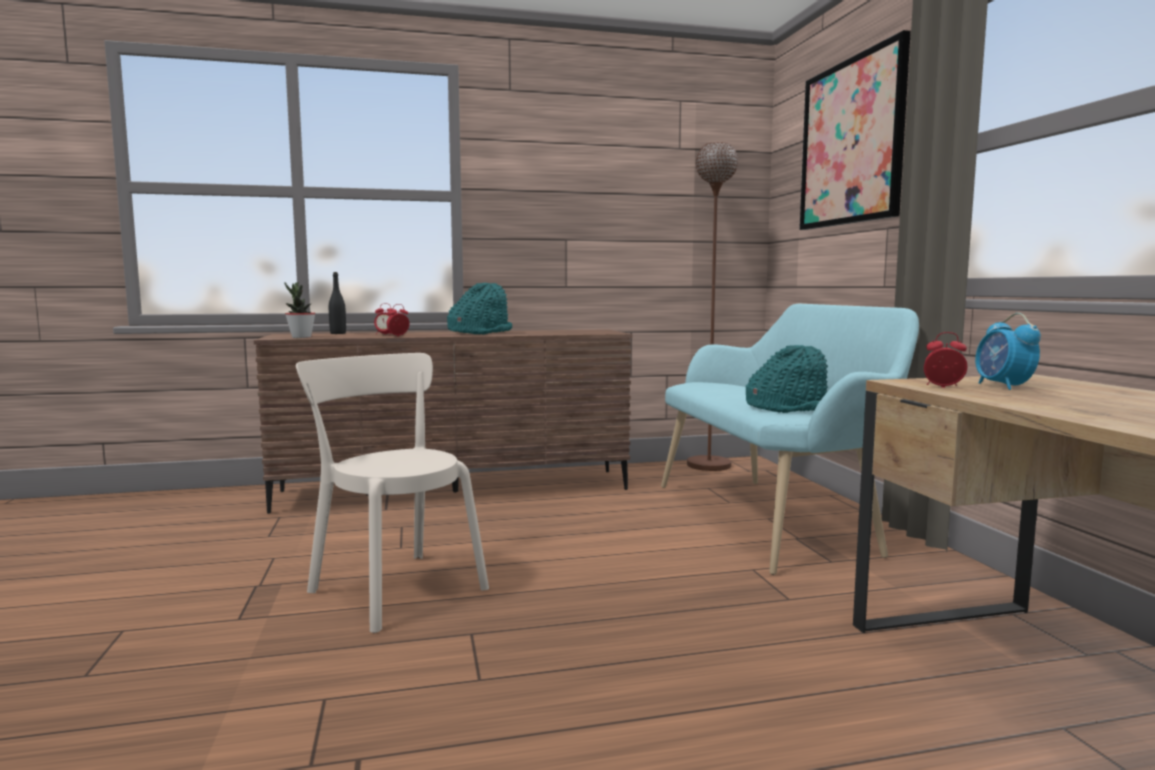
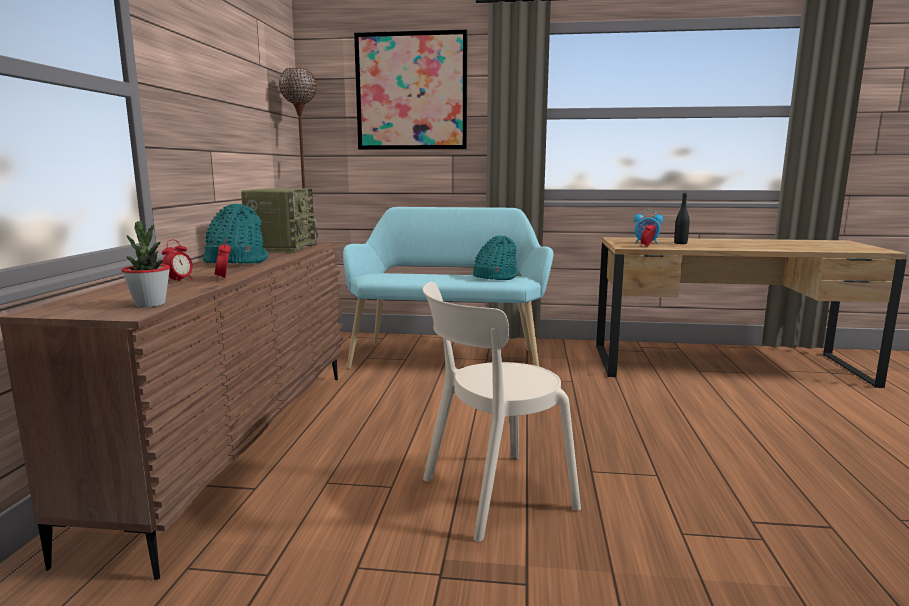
camera: 70 degrees left, 5 degrees up
black bottle [329,272,346,334] -> black bottle moved to [674,193,690,244]
none -> radio [241,188,318,253]

